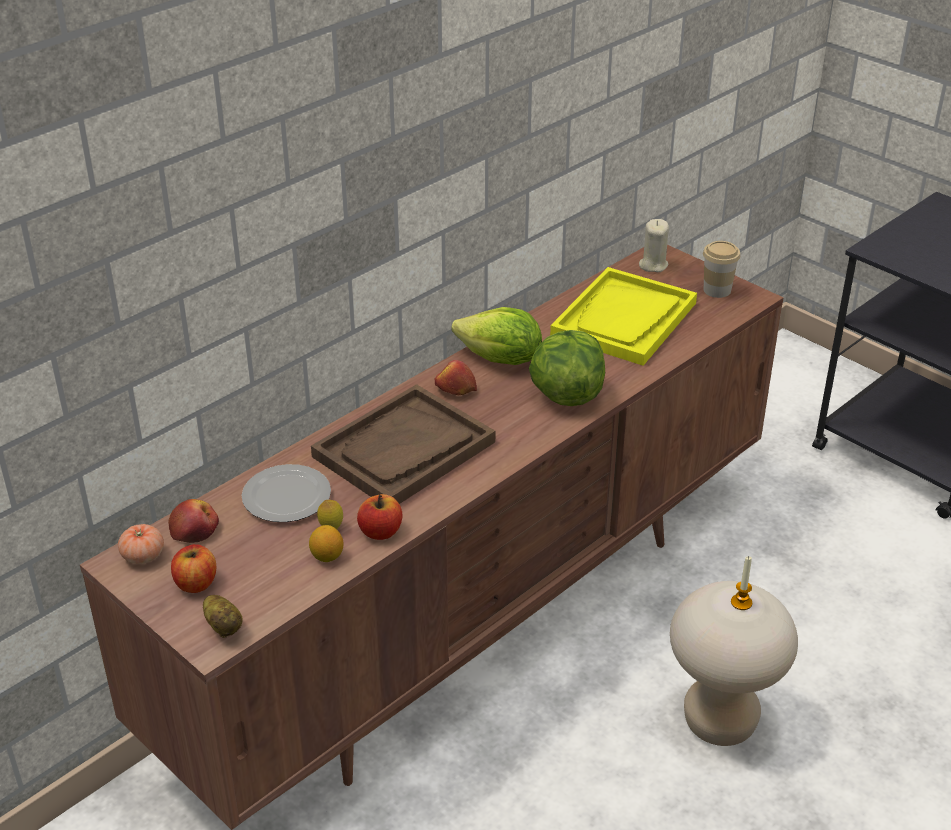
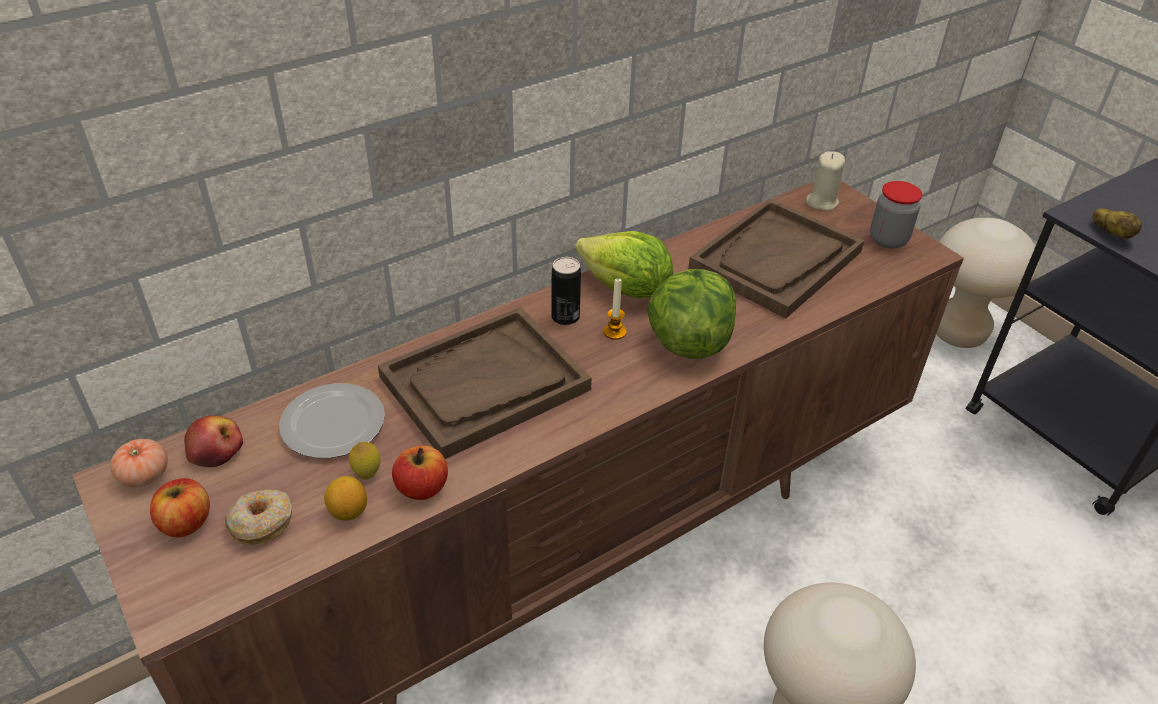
camera: 10 degrees right, 5 degrees up
potato [203,595,243,638] -> potato moved to [1093,208,1142,239]
apple [434,360,477,395] -> can [552,257,581,325]
yellow tray [550,267,697,366] -> brown tray [688,198,864,319]
cup [703,241,740,298] -> jar [870,181,922,249]
candle [731,556,752,610] -> candle moved to [603,278,627,340]
none -> donut [225,490,292,545]
none -> beige stool [936,218,1039,348]

